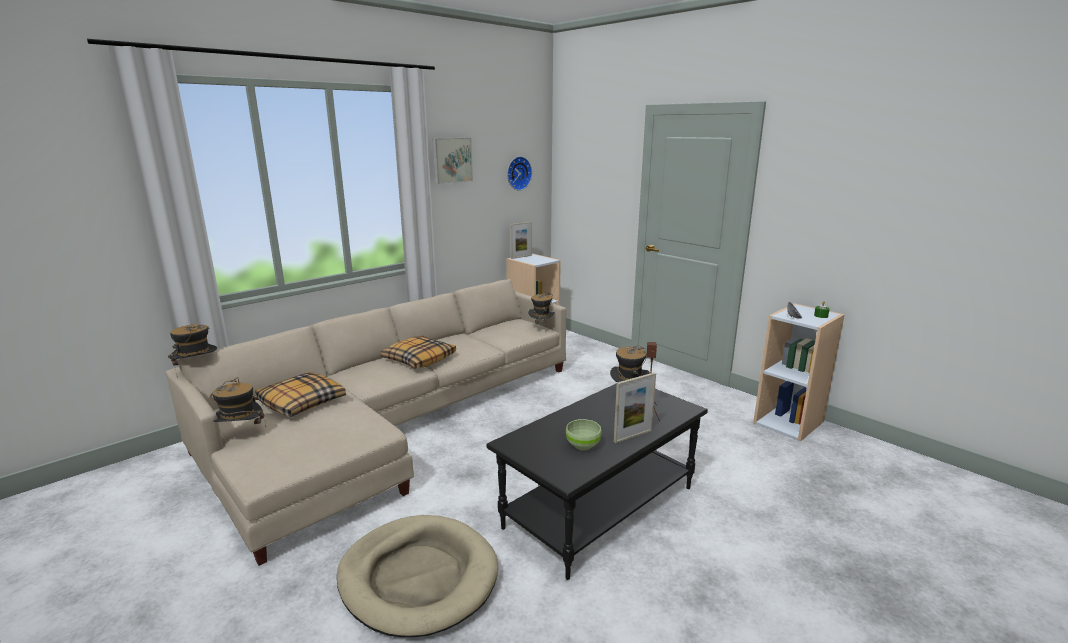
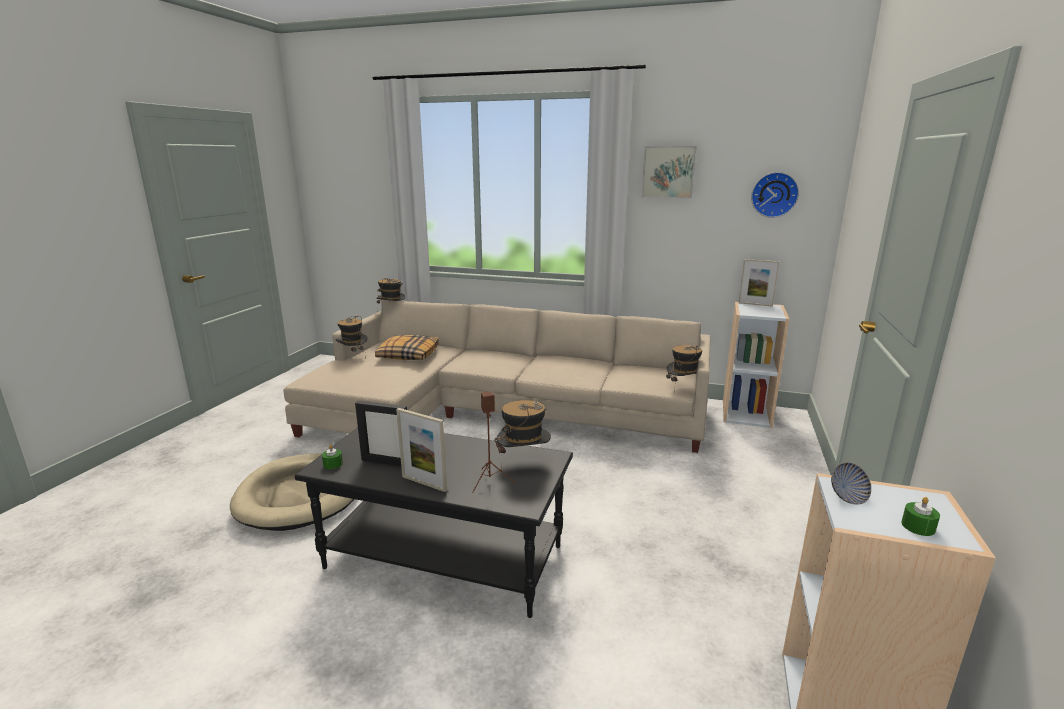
camera: 60 degrees right, 0 degrees up
pillow [381,335,456,369] -> none
green bowl [566,419,602,451] -> picture frame [355,400,407,466]
none -> green candle [322,444,343,469]

